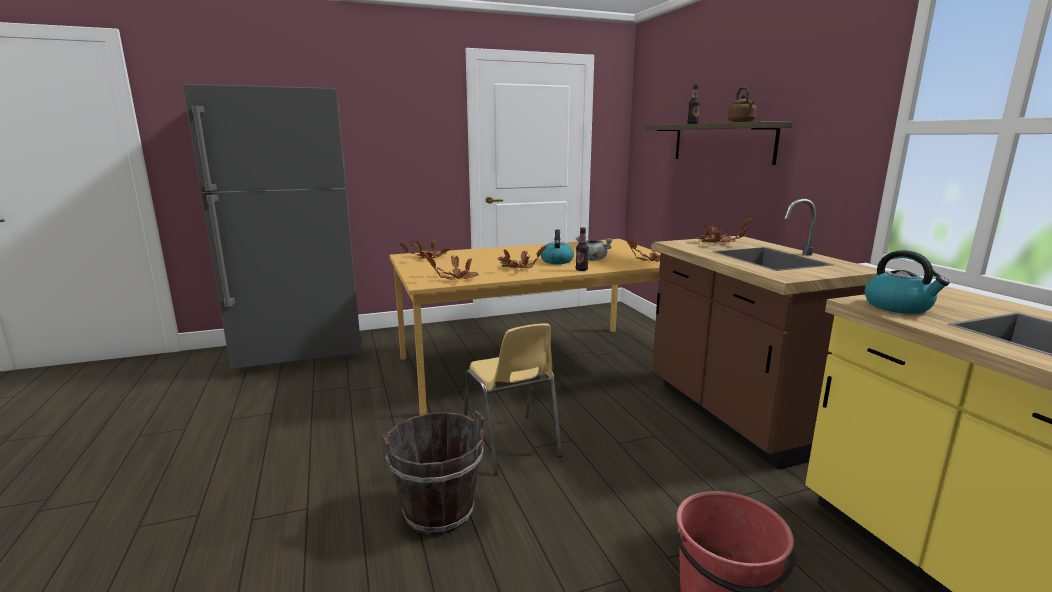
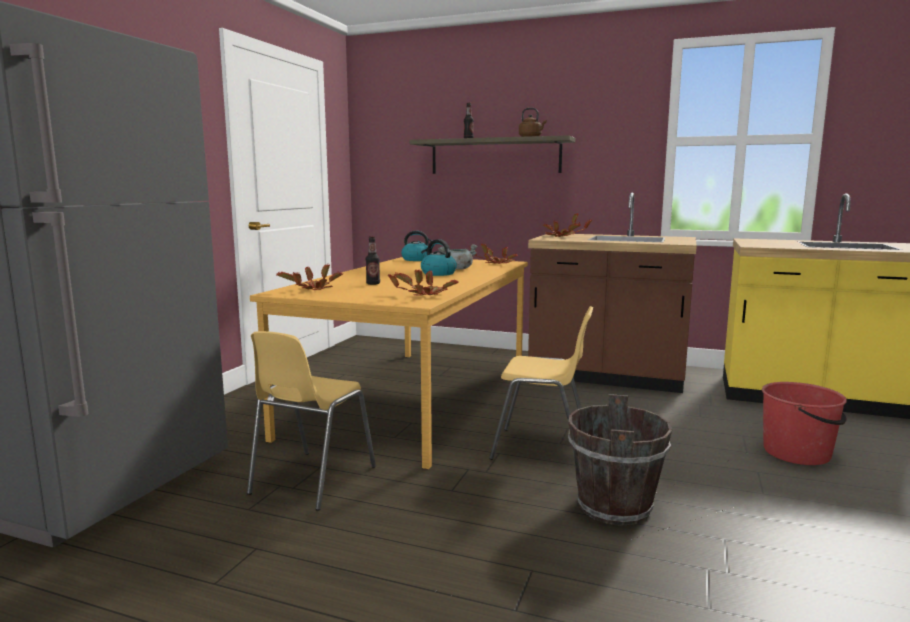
camera: 50 degrees left, 5 degrees down
potted plant [498,246,547,268] -> none
bottle [576,227,589,271] -> bottle moved to [366,236,380,285]
kettle [865,250,950,314] -> kettle moved to [401,231,434,261]
none -> yellow chair [247,331,376,511]

